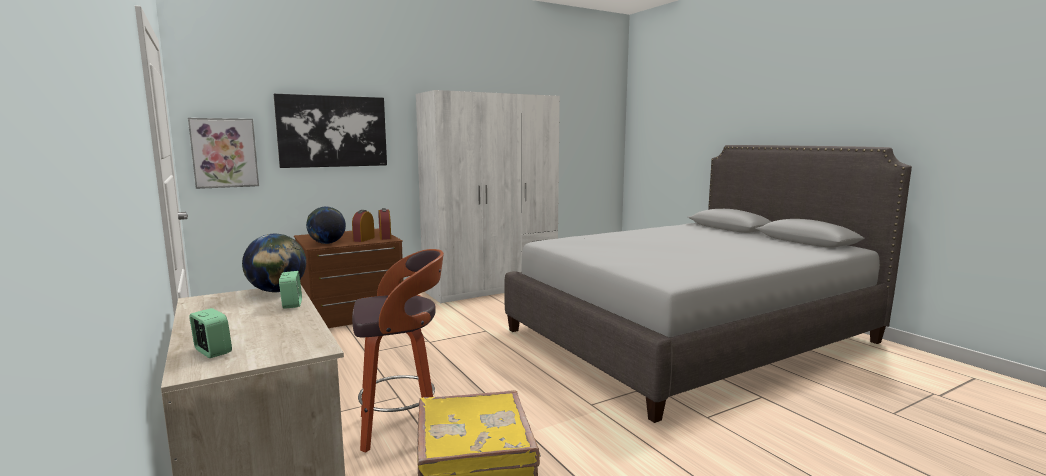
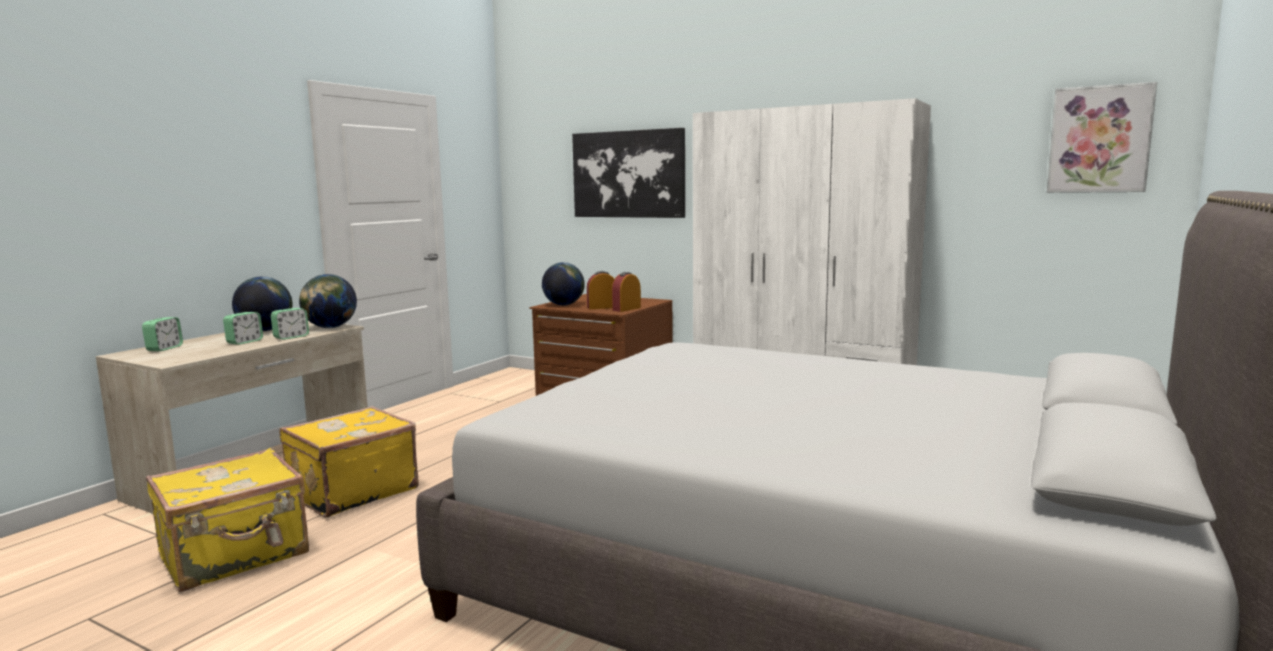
camera: 60 degrees right, 0 degrees up
picture [188,118,259,189] -> picture moved to [1047,82,1157,193]
stool [352,249,444,453] -> yellow suitcase [279,406,419,518]
none -> alarm clock [223,312,263,345]
none -> globe [232,277,292,331]

